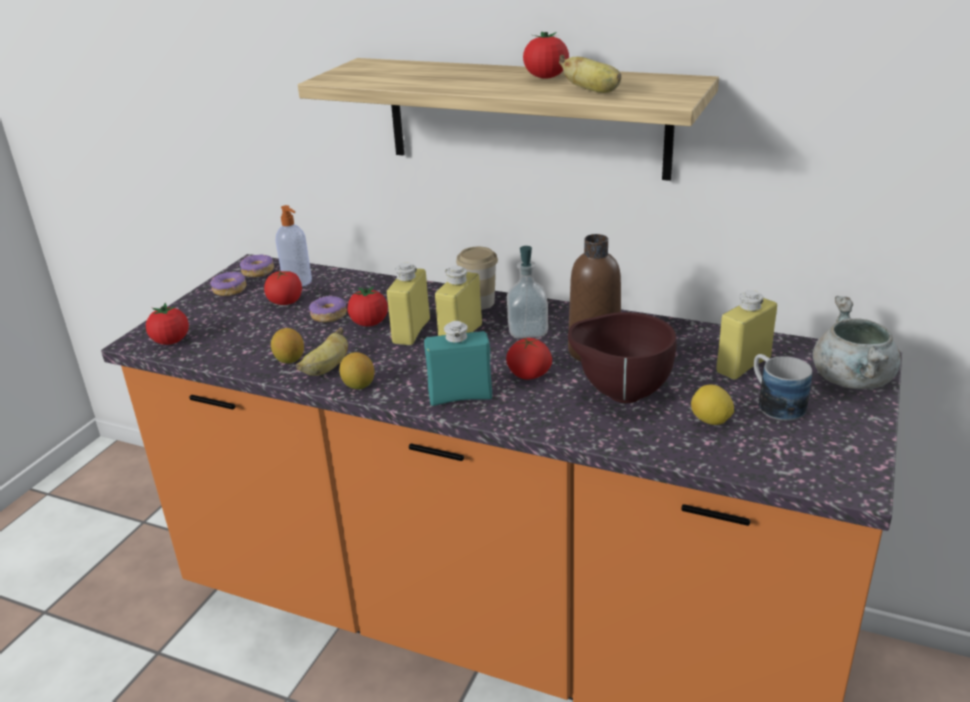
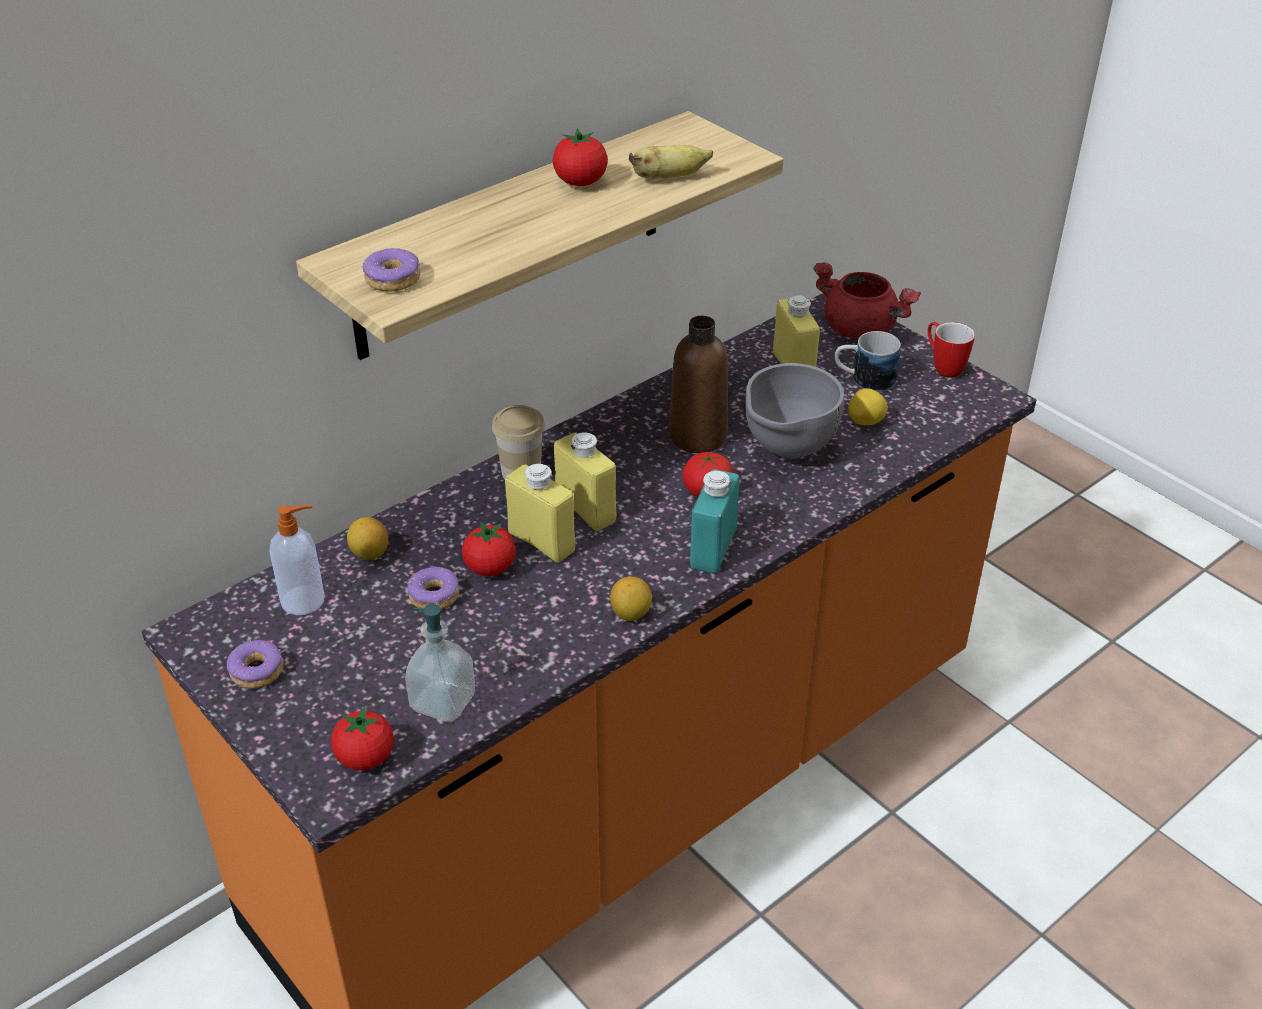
camera: 65 degrees left, 10 degrees up
donut [240,255,274,277] -> donut moved to [362,248,420,292]
tomato [264,271,302,305] -> none
lemon [271,328,304,363] -> lemon moved to [347,517,388,560]
banana [296,328,348,376] -> none
soap dispenser [507,246,548,338] -> soap dispenser moved to [405,604,475,722]
brown bowl [568,312,677,403] -> grey bowl [745,363,844,459]
grey cooking pot [813,296,901,389] -> red cooking pot [813,262,921,339]
none -> mug [927,322,975,378]

